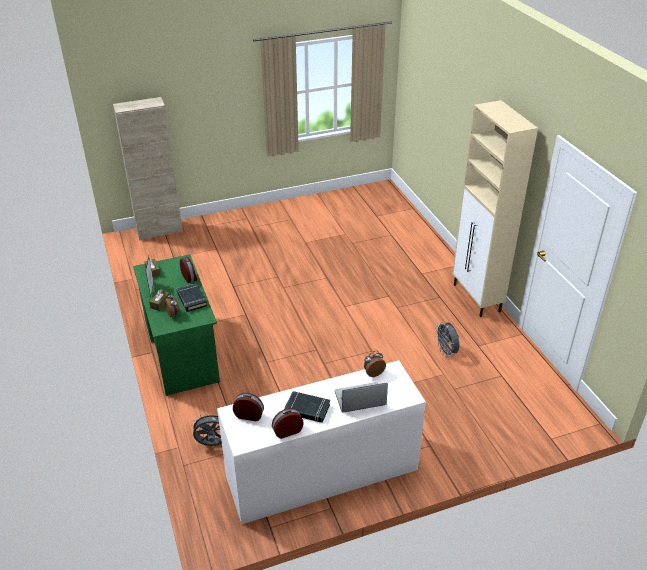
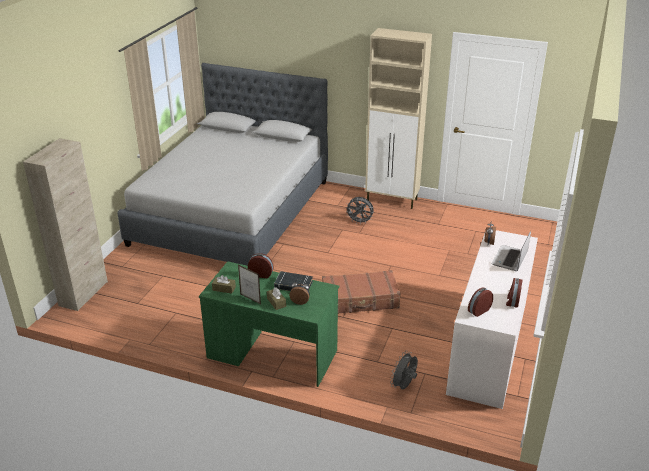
camera: 50 degrees left, 5 degrees down
black book [284,391,330,423] -> none
grey fan [435,322,459,357] -> grey fan moved to [345,197,374,224]
none -> grey bed [117,63,328,266]
none -> brown suitcase [322,270,401,313]

